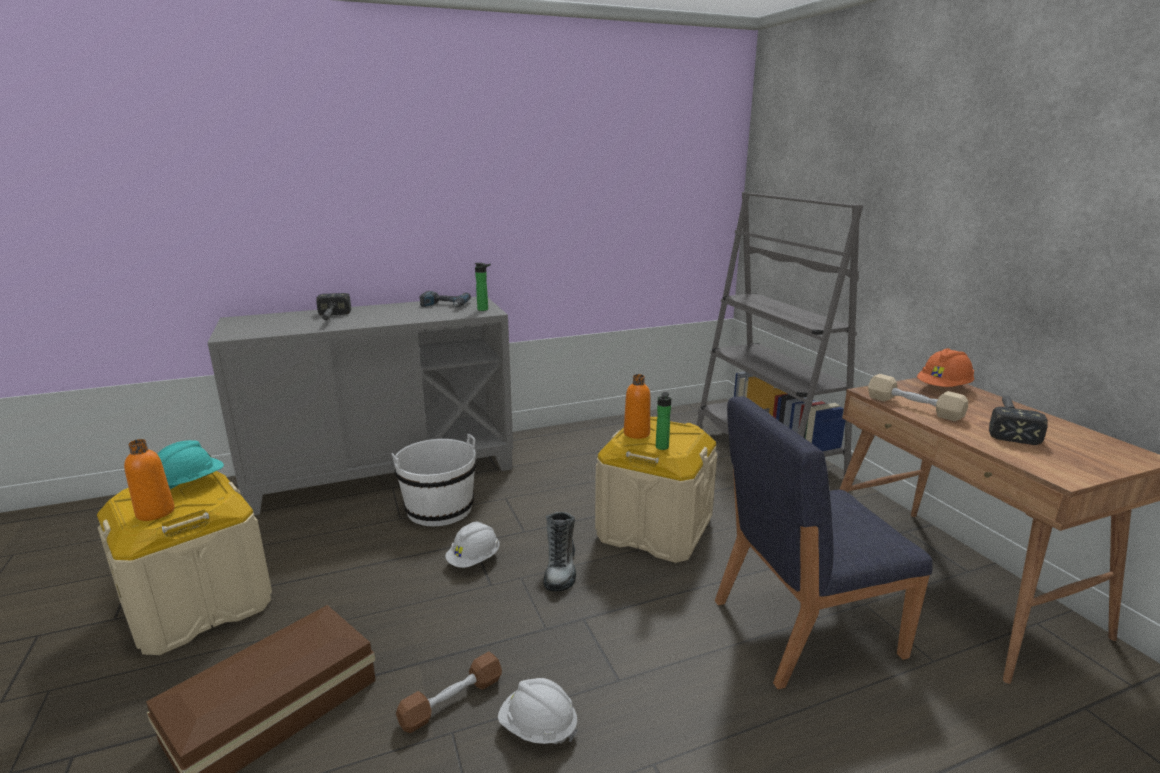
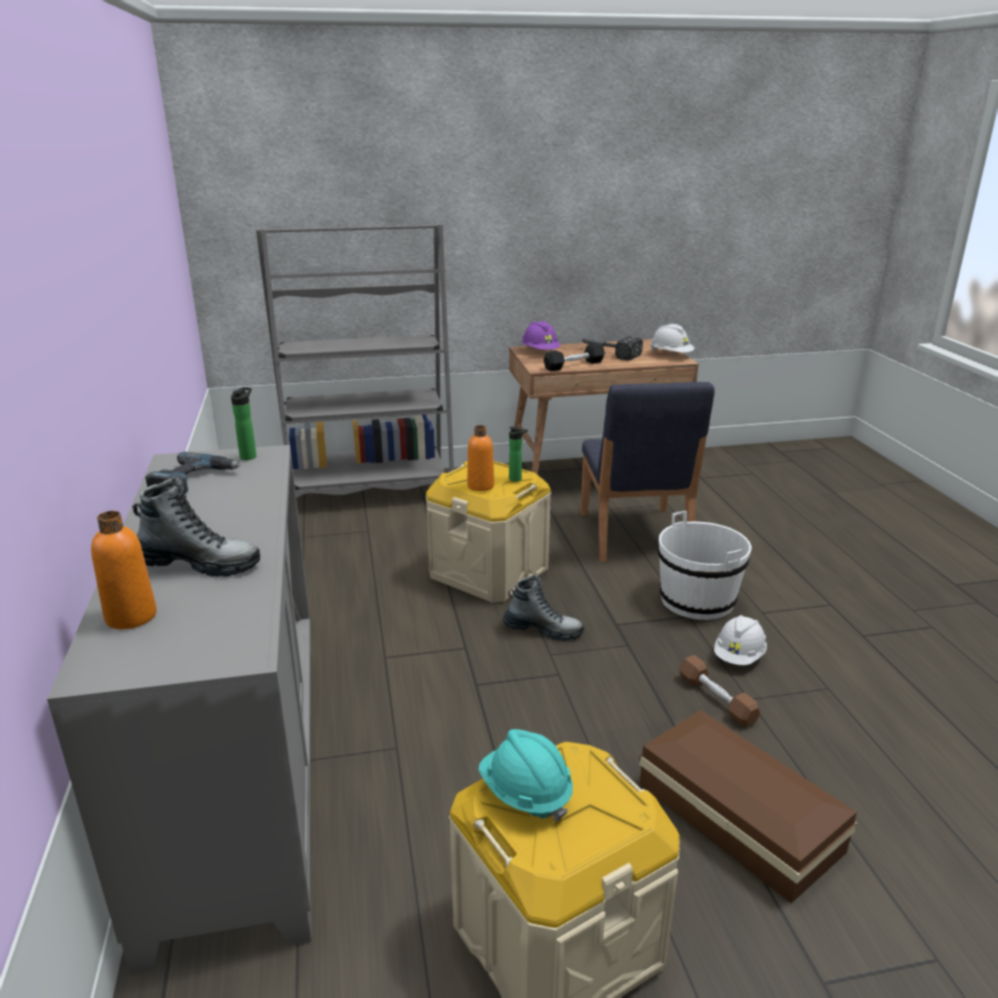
camera: 80 degrees left, 5 degrees up
orange bottle [124,439,175,521] -> orange bottle moved to [91,511,157,629]
hammer [316,293,351,320] -> boot [132,477,260,577]
white bucket [391,433,477,526] -> white bucket moved to [658,511,751,620]
white hard hat [445,522,500,568] -> white hard hat moved to [650,324,695,353]
beige dumbbell [868,374,968,421] -> black dumbbell [544,343,605,371]
orange hard hat [917,348,974,387] -> purple hard hat [522,321,561,350]

